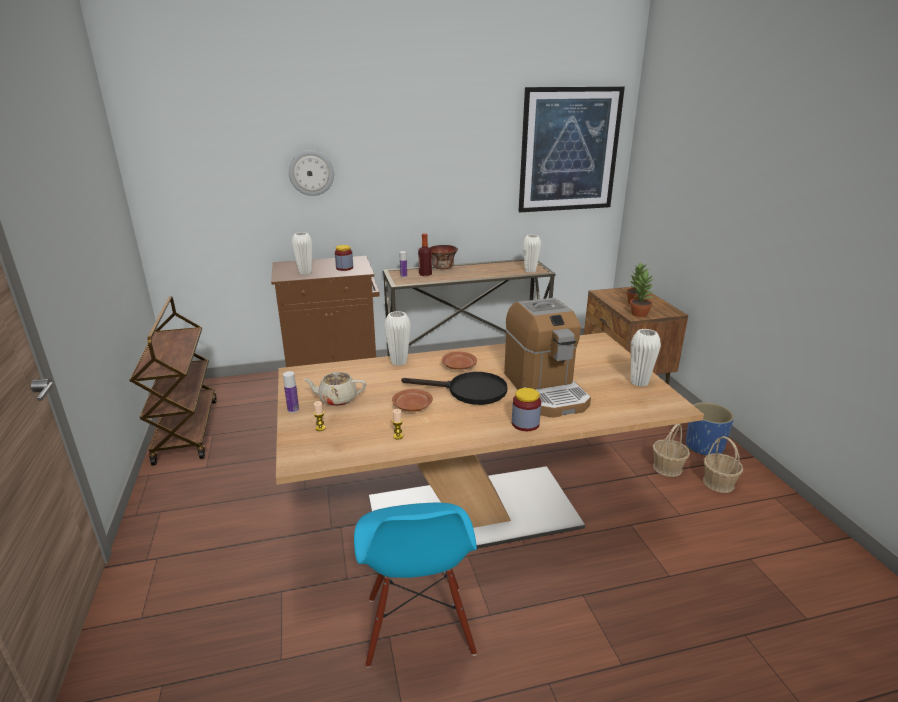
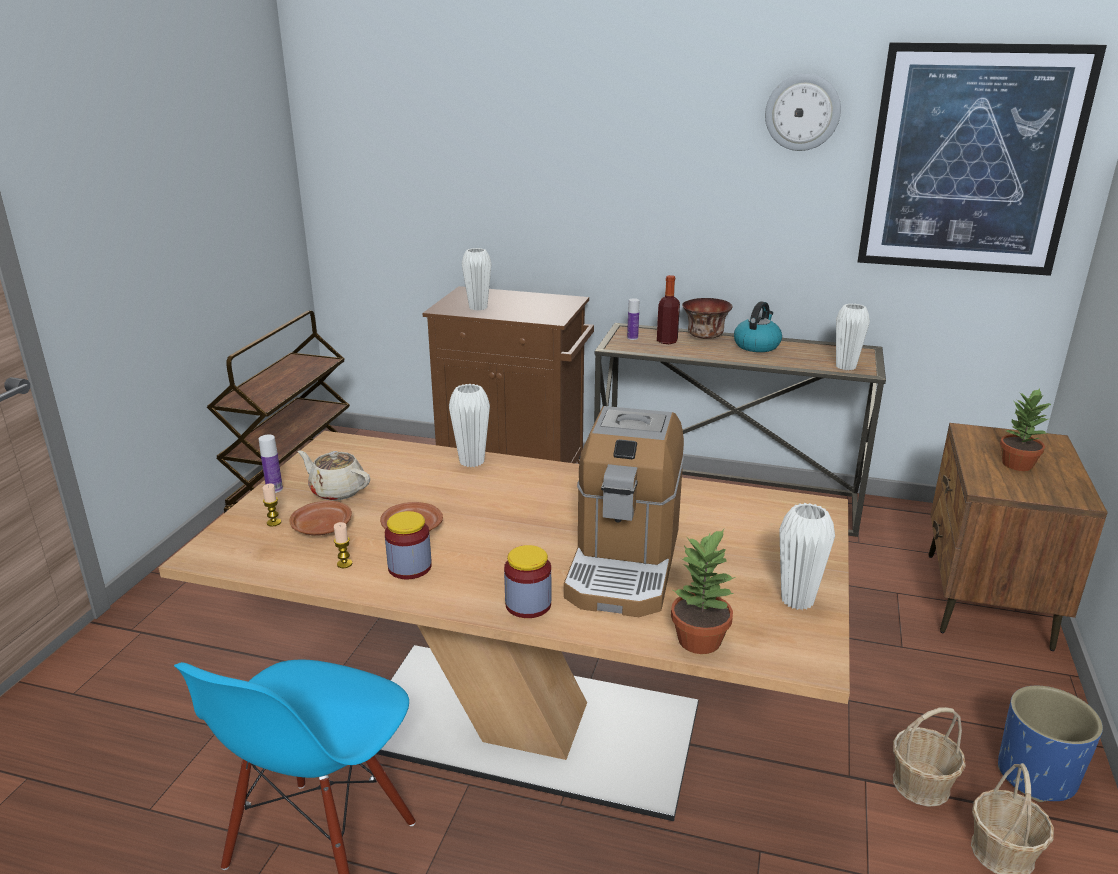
camera: 30 degrees right, 0 degrees up
wall clock [289,150,334,196] -> wall clock moved to [765,74,841,151]
jar [335,245,353,271] -> jar moved to [385,511,432,579]
black frying pan [402,372,507,405] -> none
brown plate [442,352,477,370] -> brown plate moved to [289,501,352,535]
potted plant [630,271,655,317] -> potted plant moved to [671,529,736,654]
none -> kettle [734,301,782,352]

